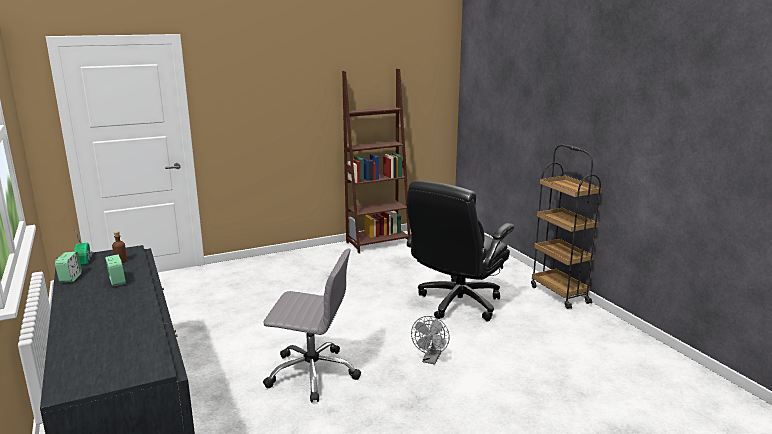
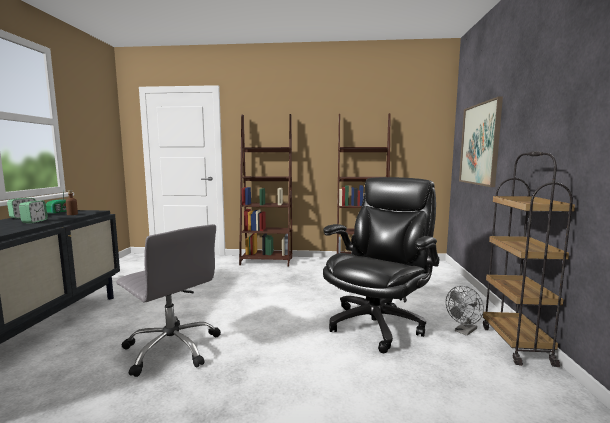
camera: 30 degrees right, 10 degrees down
black office chair [407,180,514,322] -> black office chair turned 150 degrees clockwise [323,177,439,353]
grey fan [411,316,450,365] -> grey fan moved to [446,286,484,336]
none -> brown bookcase [239,114,292,266]
none -> picture [459,97,503,187]

